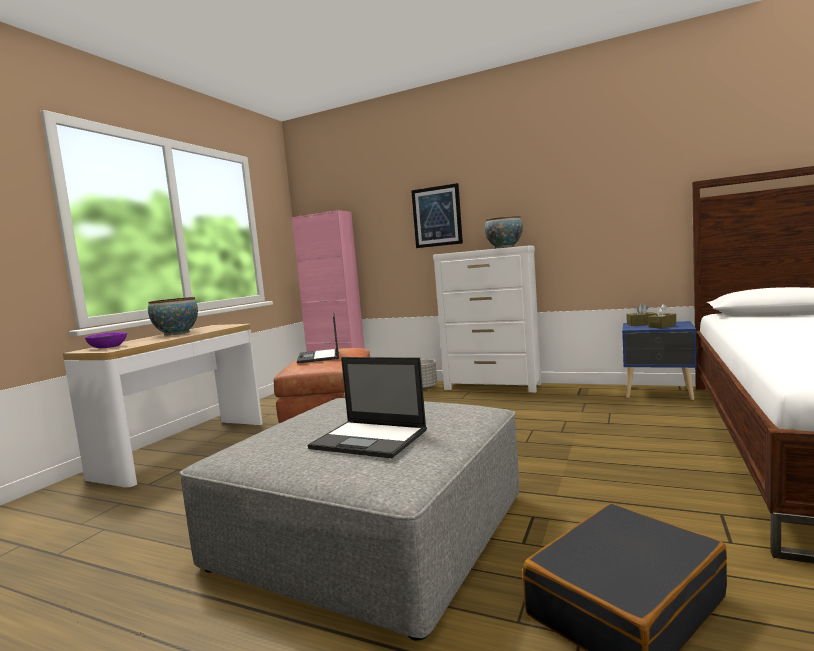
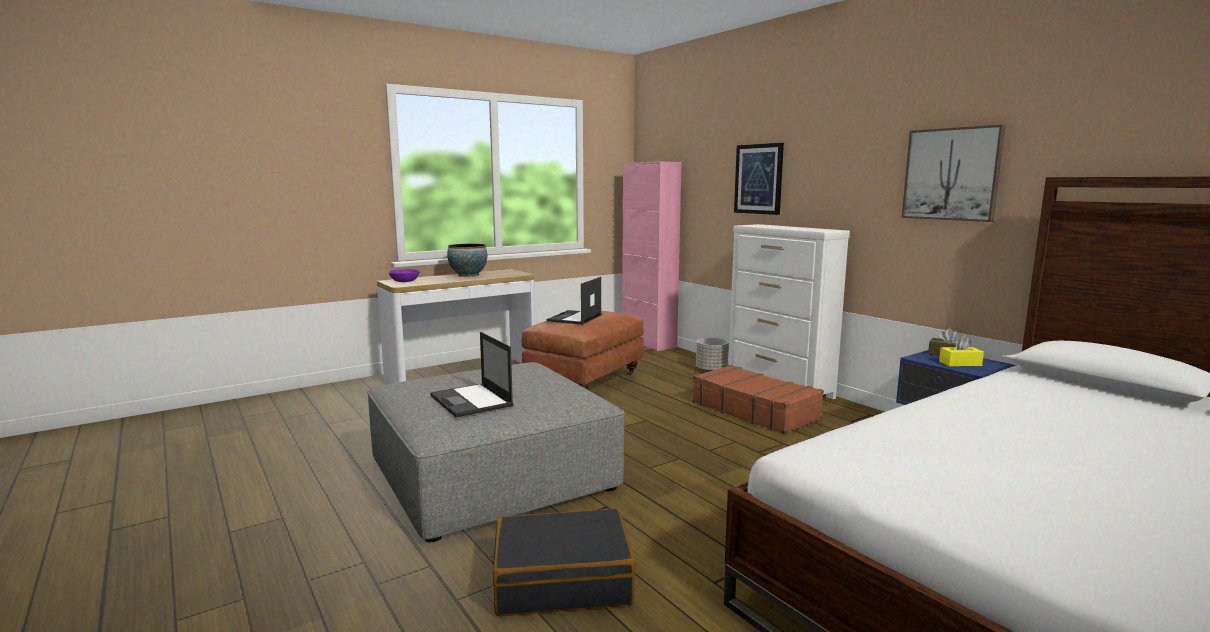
camera: 30 degrees right, 5 degrees up
bowl [485,216,523,248] -> none
brown tissue box [648,304,676,328] -> yellow tissue box [939,336,984,366]
none -> brown suitcase [692,365,824,434]
none -> picture [902,125,1005,222]

